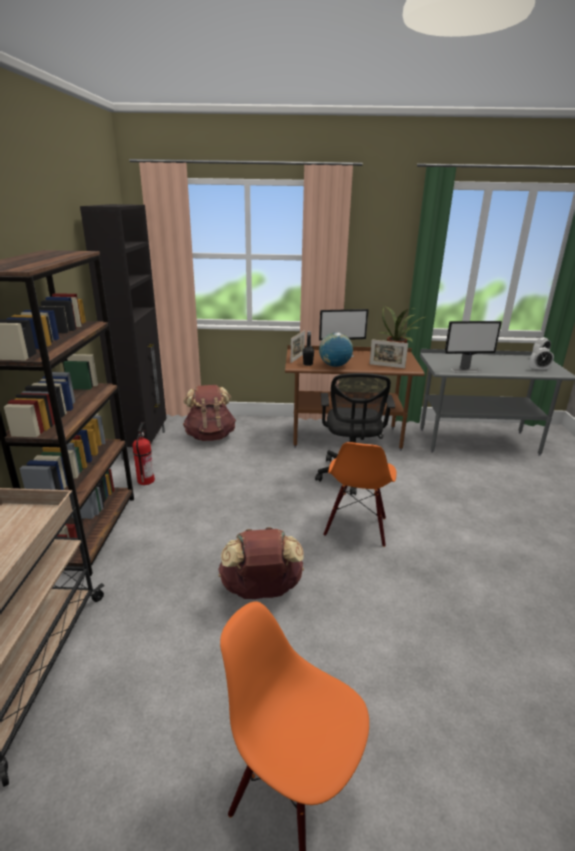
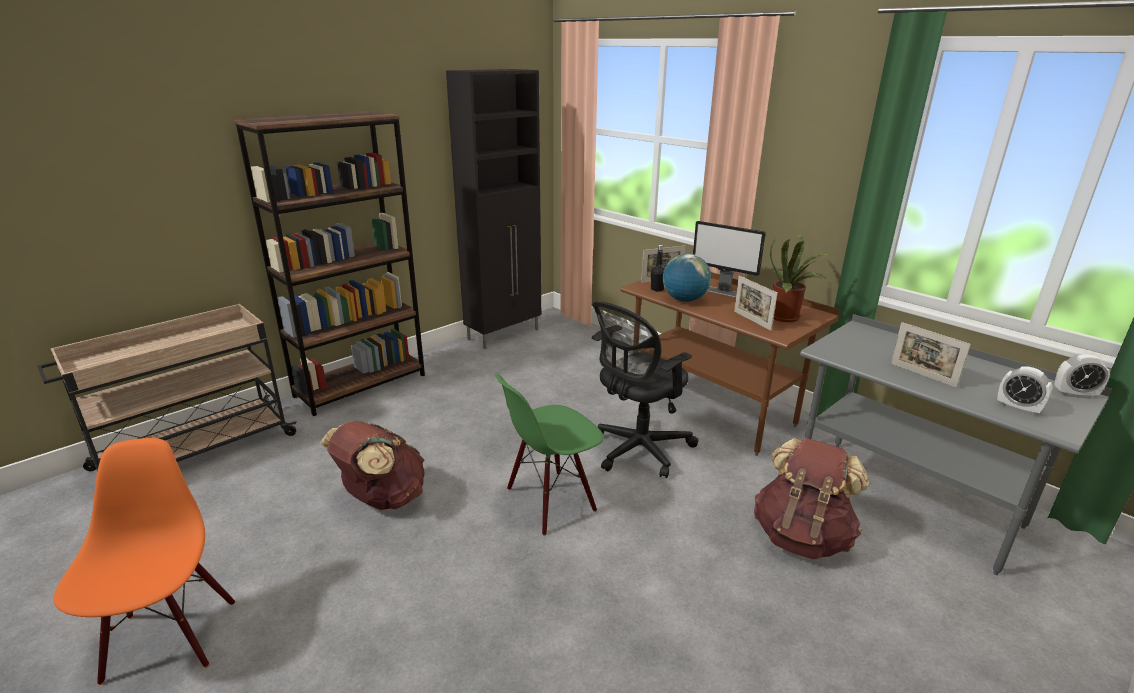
camera: 45 degrees right, 0 degrees up
fire extinguisher [133,422,155,485] -> none
brown backpack [183,385,236,441] -> brown backpack moved to [754,438,869,559]
orange chair [323,442,397,547] -> green chair [495,374,604,536]
monitor [445,321,502,372] -> none
none -> picture frame [891,322,971,388]

